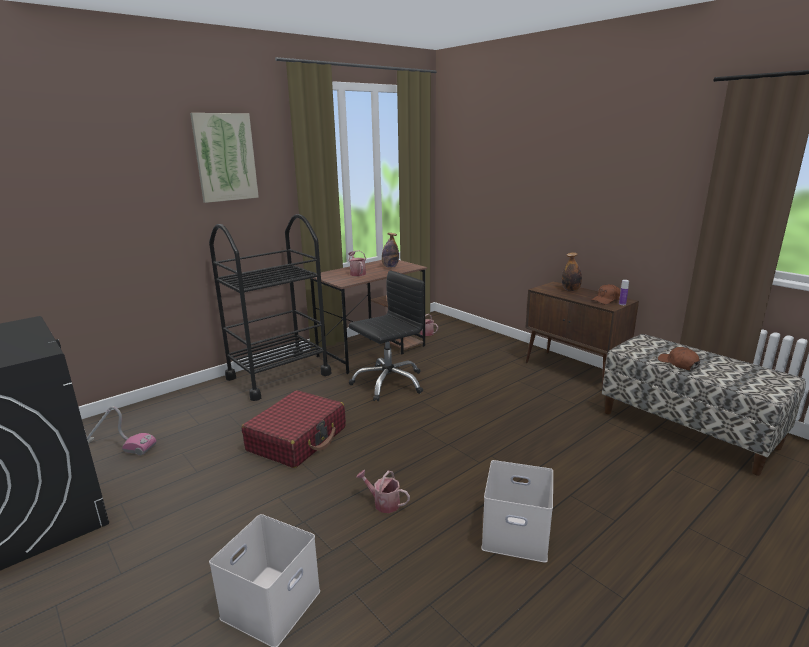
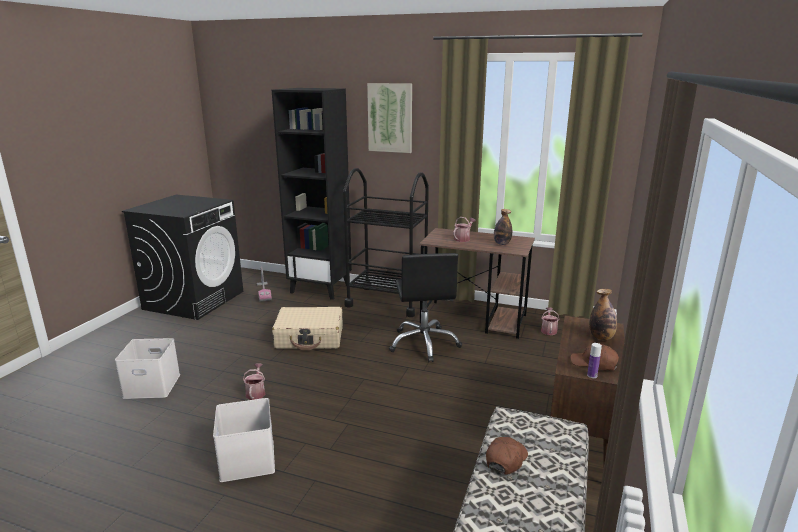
camera: 60 degrees right, 0 degrees up
red suitcase [242,390,346,468] -> beige suitcase [272,307,343,351]
black office chair [349,270,424,401] -> black office chair turned 60 degrees clockwise [389,253,462,362]
none -> black bookcase [272,88,352,300]

